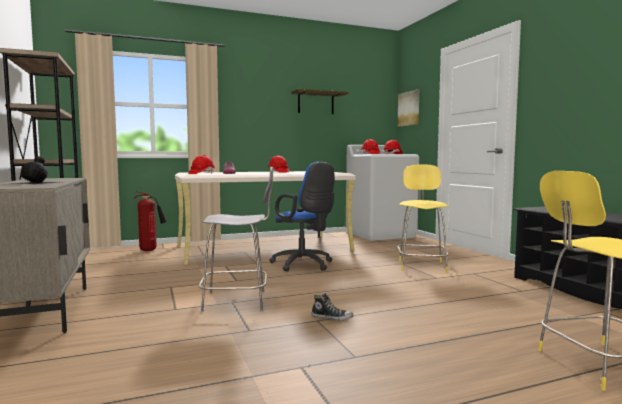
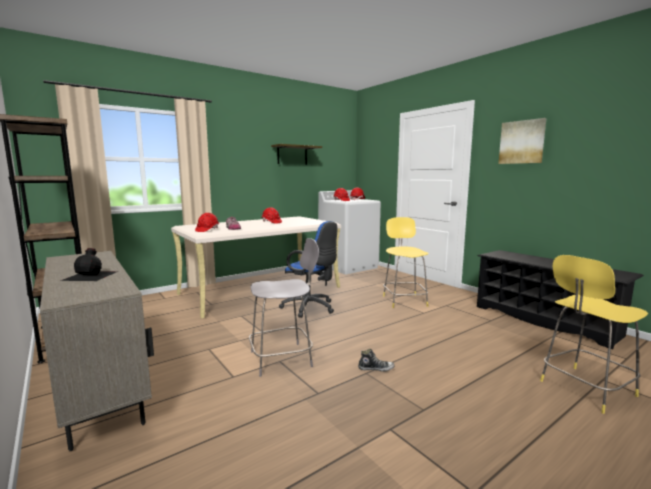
camera: 15 degrees left, 5 degrees up
fire extinguisher [134,192,167,251] -> none
picture [398,89,419,127] -> picture moved to [498,118,546,164]

